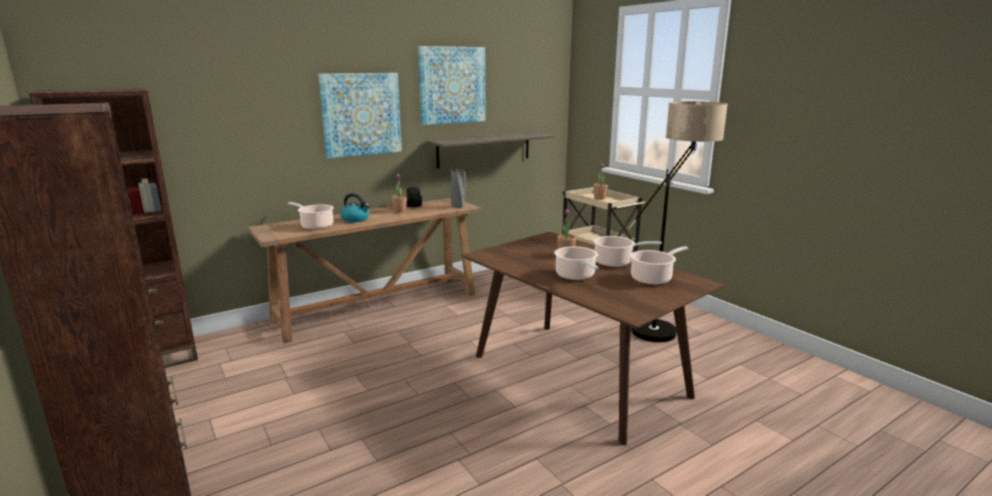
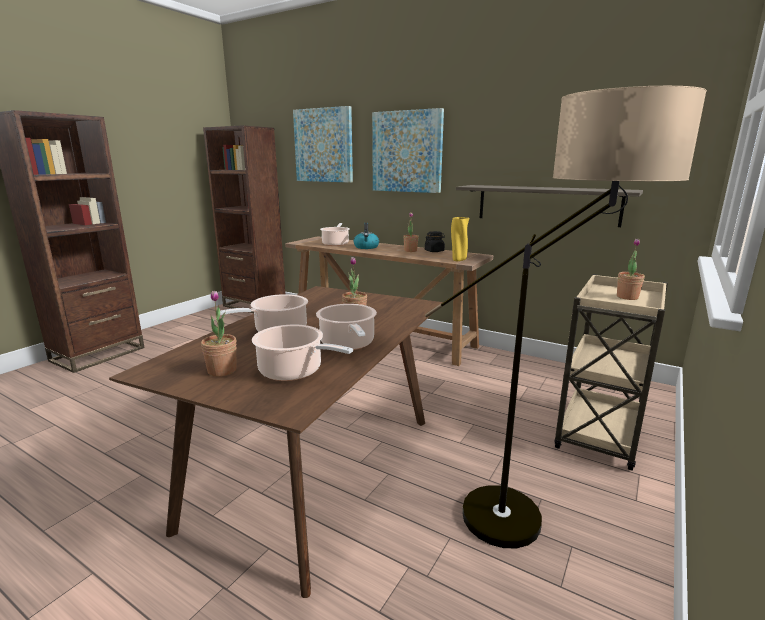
camera: 65 degrees right, 0 degrees up
picture [418,46,486,125] -> picture moved to [293,106,353,183]
grey vase [450,169,466,208] -> yellow vase [451,217,470,261]
none -> potted plant [201,291,237,377]

